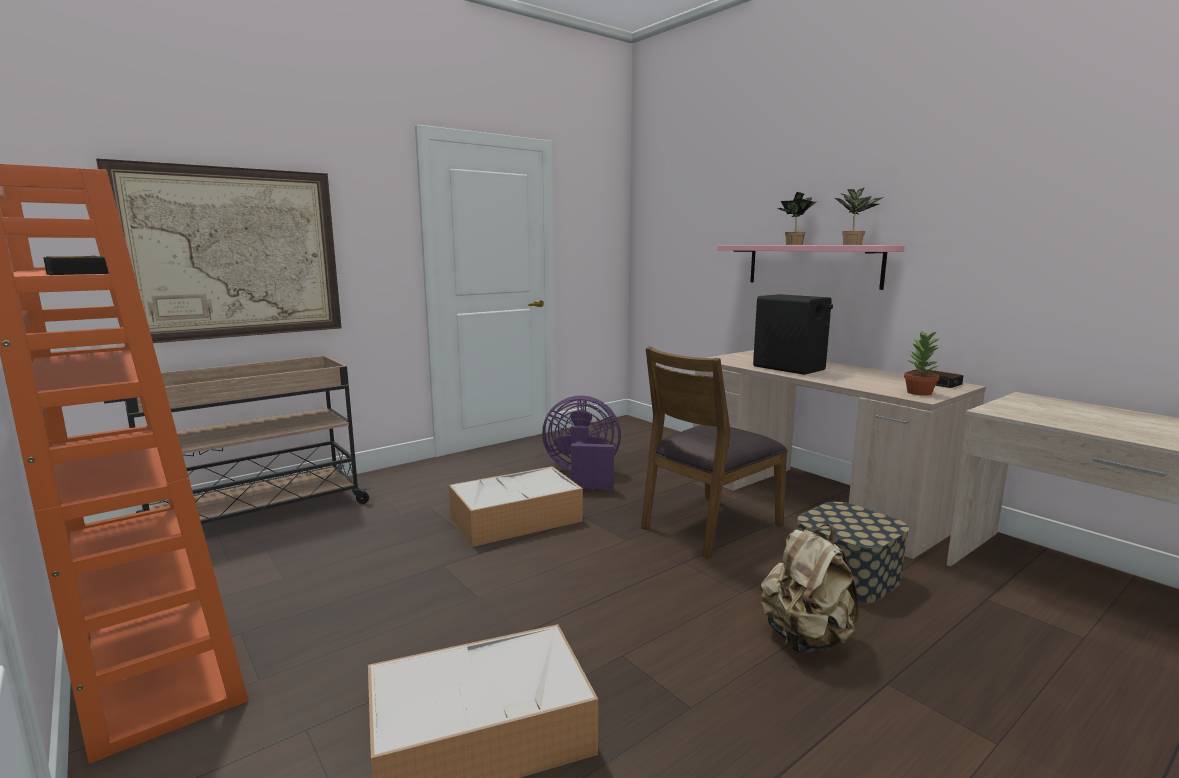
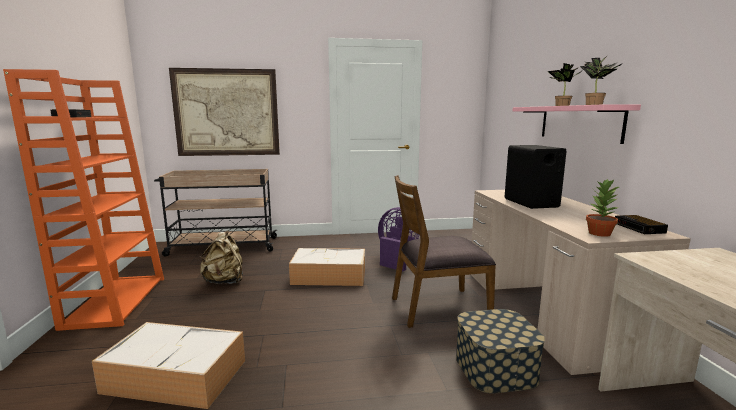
camera: 30 degrees right, 0 degrees up
beige backpack [761,525,859,653] -> beige backpack moved to [200,231,243,284]

